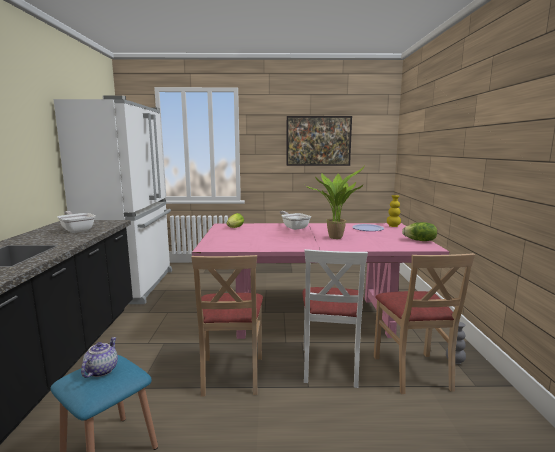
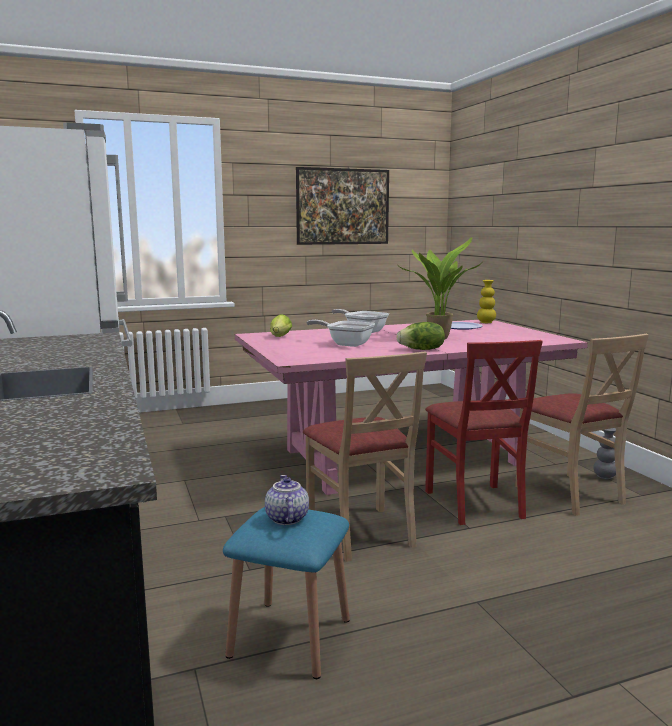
camera: 20 degrees left, 0 degrees up
frying pan [57,211,96,233] -> frying pan moved to [306,320,375,347]
white chair [302,249,368,388] -> red chair [425,340,543,525]
lettuce [402,222,437,241] -> lettuce moved to [397,322,445,350]

